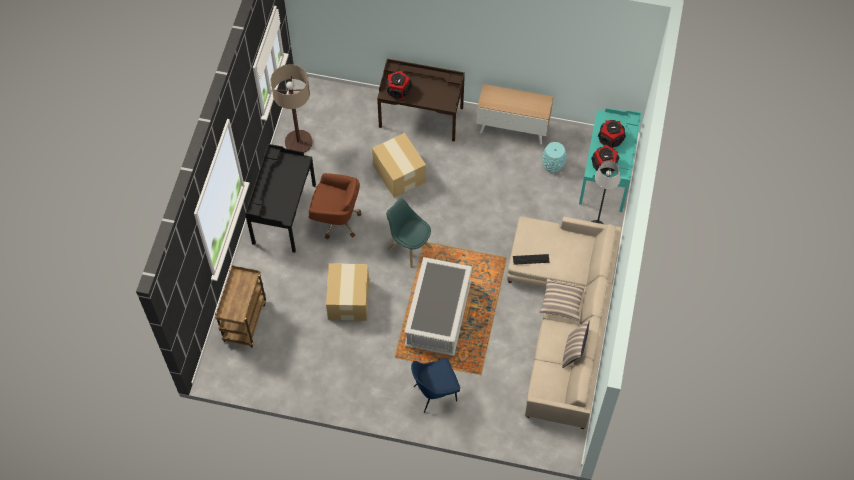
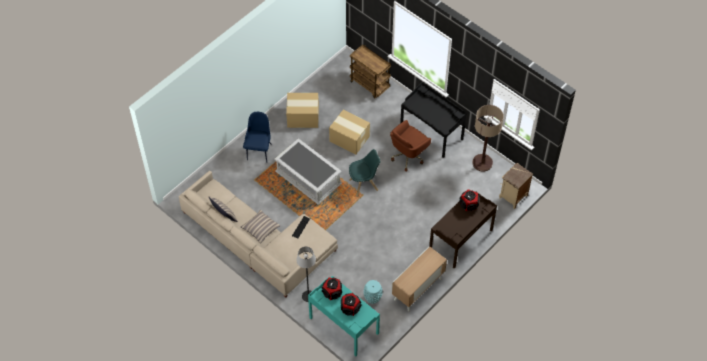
camera: 120 degrees right, 5 degrees down
cardboard box [372,133,426,197] -> cardboard box moved to [286,93,319,128]
none -> beige nightstand [499,163,533,209]

